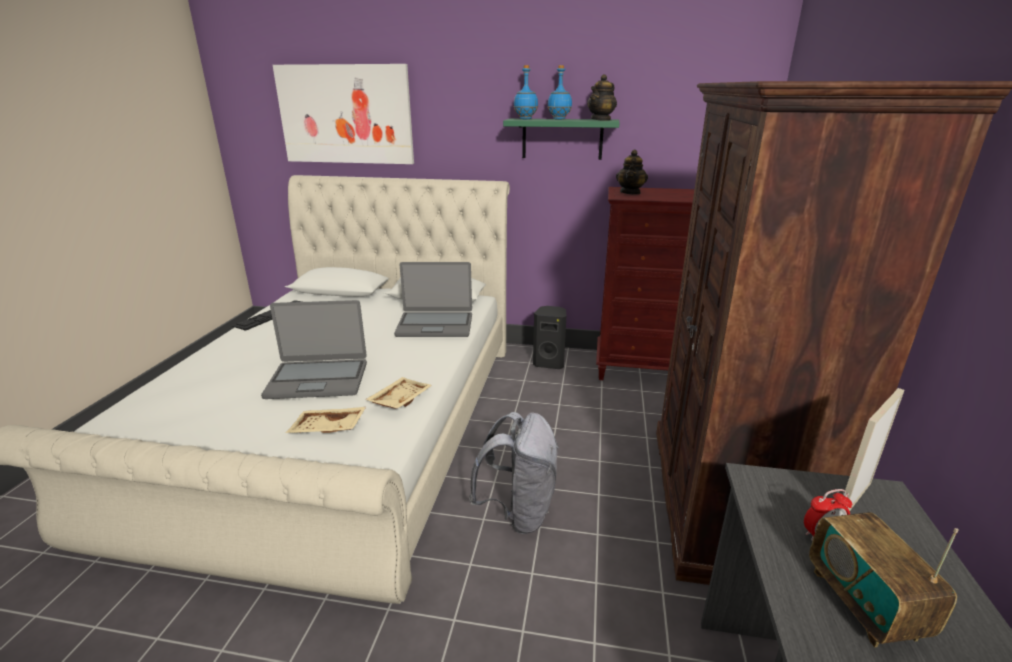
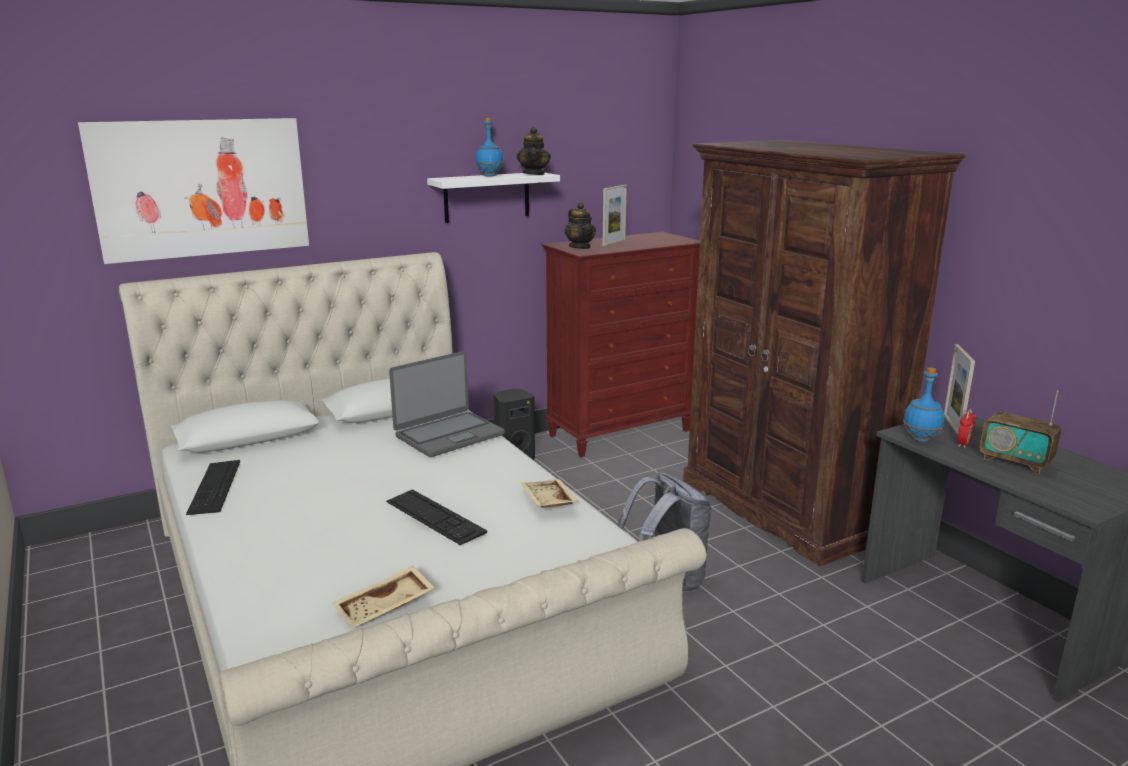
camera: 40 degrees left, 5 degrees down
laptop [261,300,367,399] -> keyboard [386,489,487,545]
beige tray [286,407,366,433] -> beige tray moved to [332,566,435,628]
green shelf [503,119,620,160] -> white shelf [427,172,560,223]
blue bottle [514,65,538,119] -> blue bottle moved to [903,367,944,442]
none -> picture frame [603,185,627,246]

